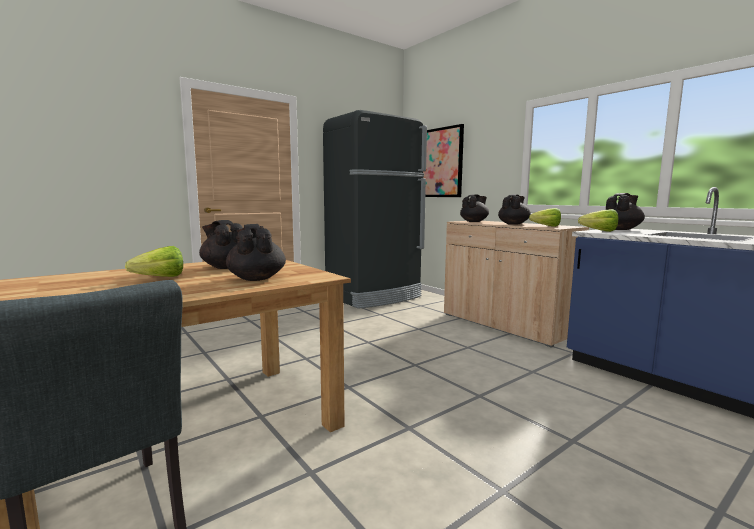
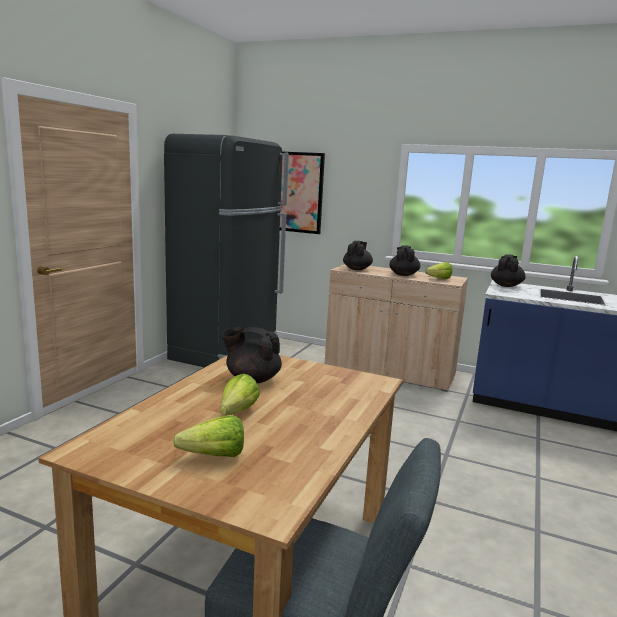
camera: 30 degrees left, 5 degrees up
black teapot [226,224,286,281] -> none
lettuce [578,209,618,232] -> lettuce moved to [173,415,244,457]

